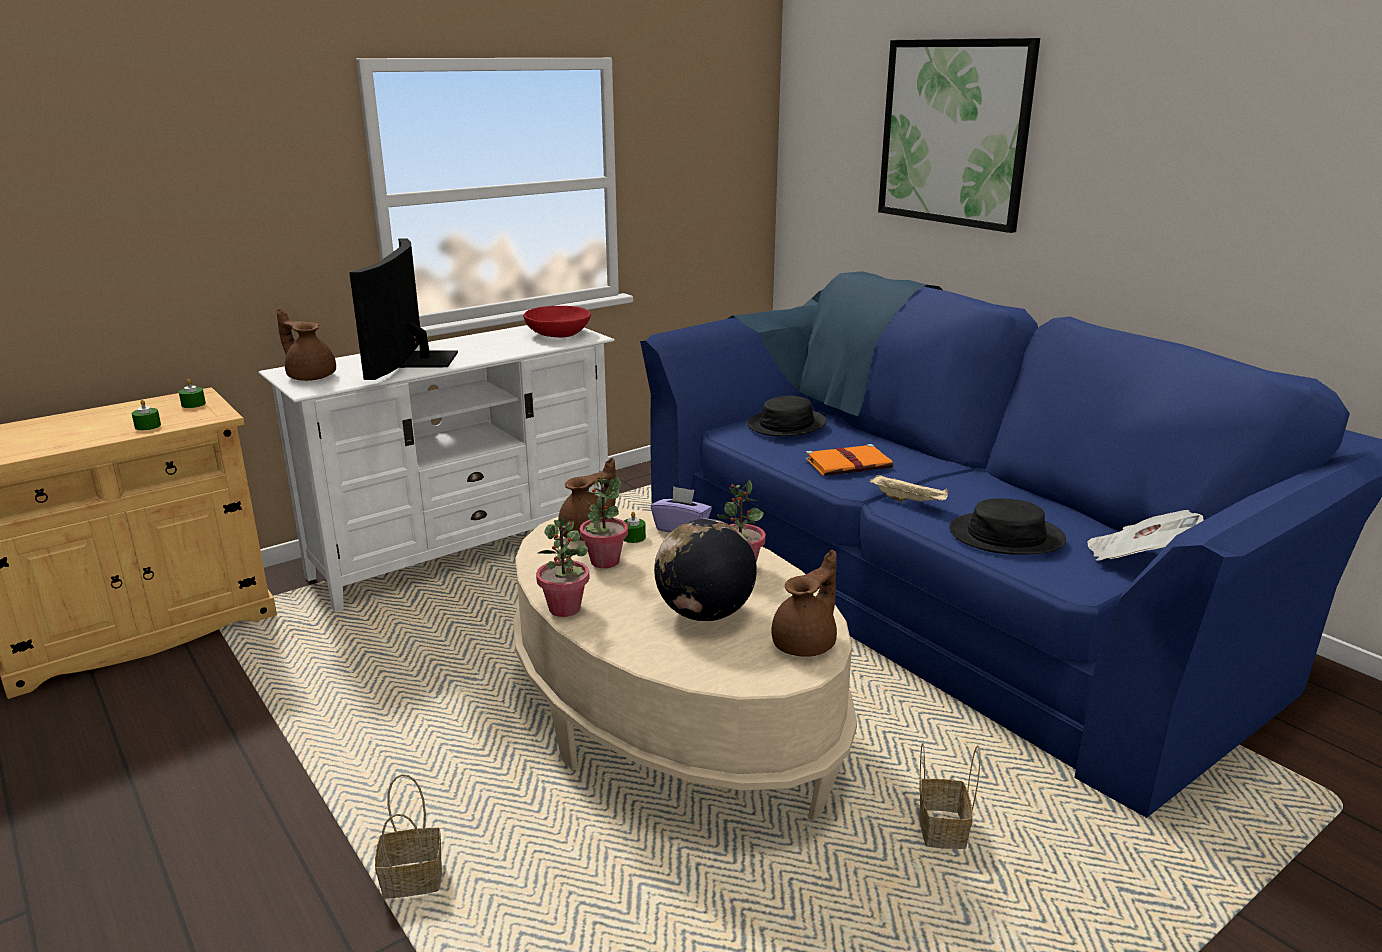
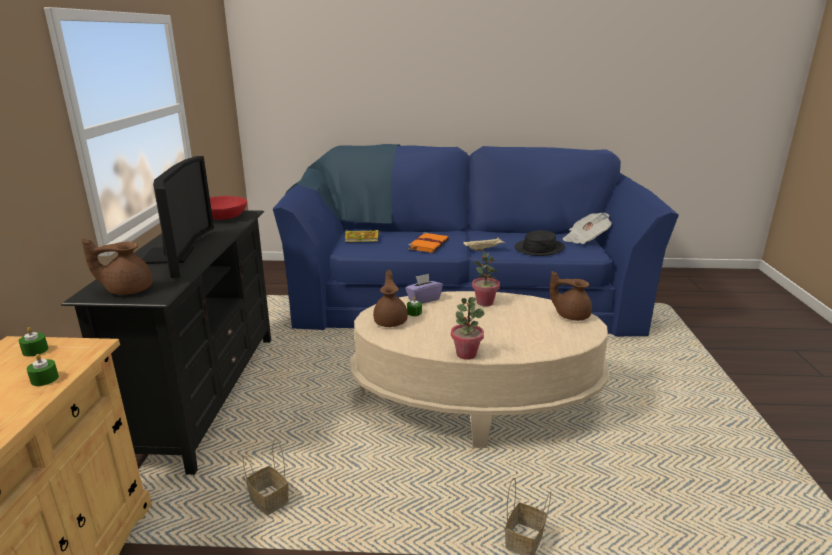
camera: 50 degrees left, 0 degrees up
white tv stand [258,325,615,612] -> black tv stand [61,210,271,475]
television [349,239,458,380] -> television turned 135 degrees counterclockwise [142,156,214,278]
potted plant [580,475,628,568] -> none
globe [654,519,757,621] -> none
black hat [746,396,827,436] -> book [345,230,379,242]
brown teapot [771,550,837,657] -> brown teapot turned 60 degrees counterclockwise [550,271,592,321]
picture [878,38,1040,233] -> none
basket [919,742,981,849] -> basket moved to [243,439,289,515]

